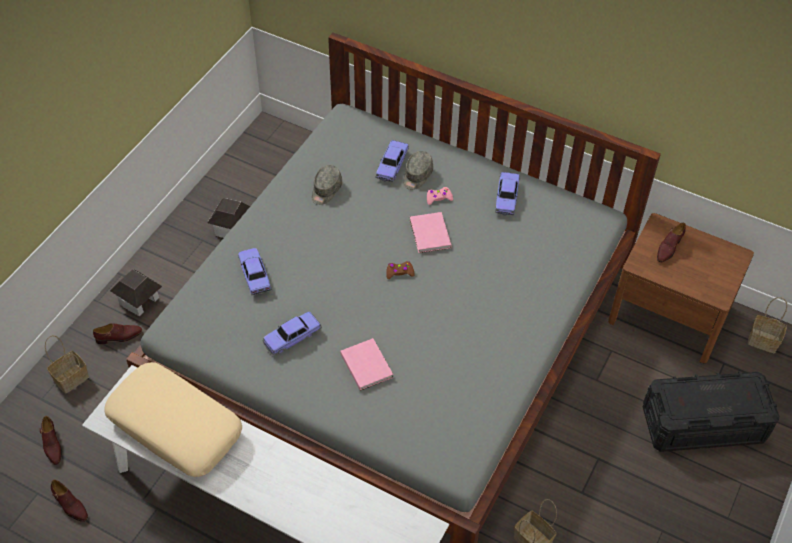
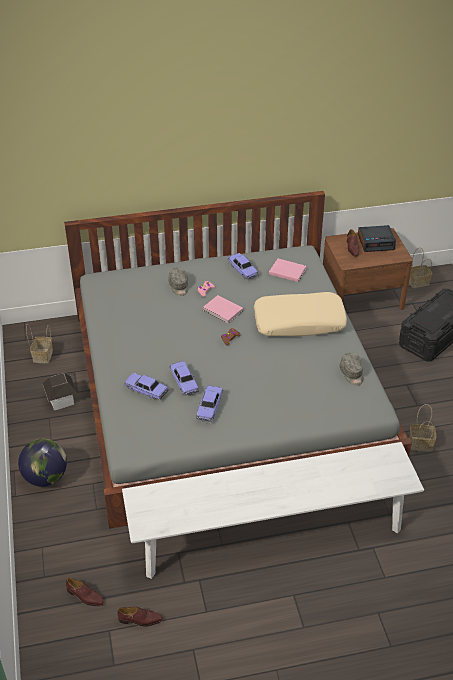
camera: 40 degrees left, 10 degrees down
basket [45,335,89,394] -> basket moved to [26,324,53,363]
brown shoe [93,323,142,344] -> none
beige pillow [104,362,242,477] -> beige pillow moved to [254,292,347,336]
toy house [110,269,162,316] -> globe [18,439,67,487]
grey cap [312,165,342,205] -> grey cap moved to [340,353,363,386]
pink book [340,338,393,391] -> pink book moved to [269,259,306,282]
toy car [375,140,409,182] -> toy car moved to [169,361,199,396]
none -> alarm clock [358,225,396,252]

